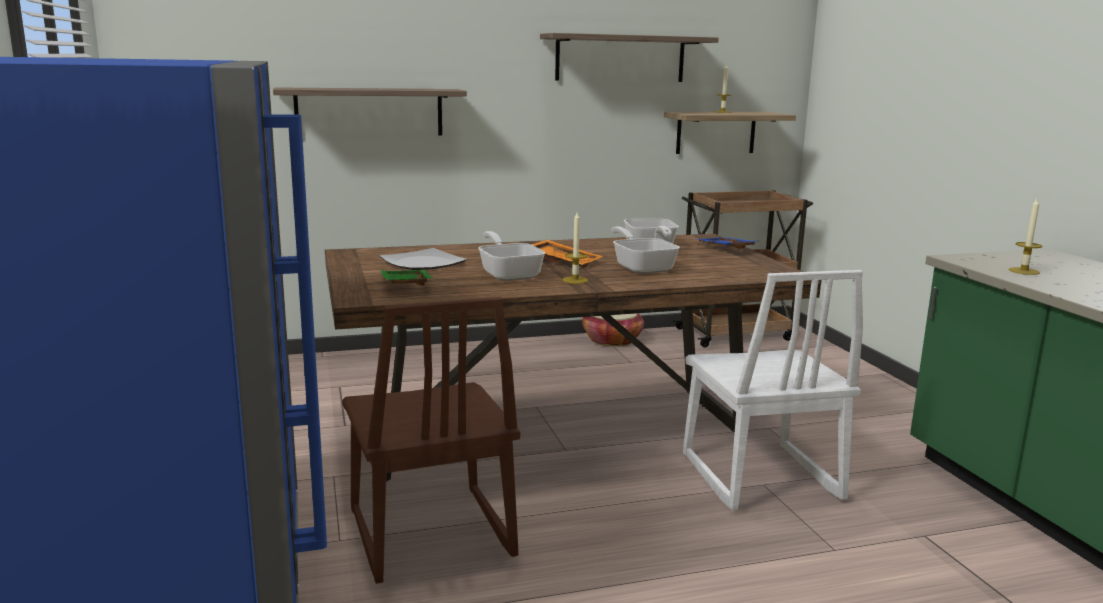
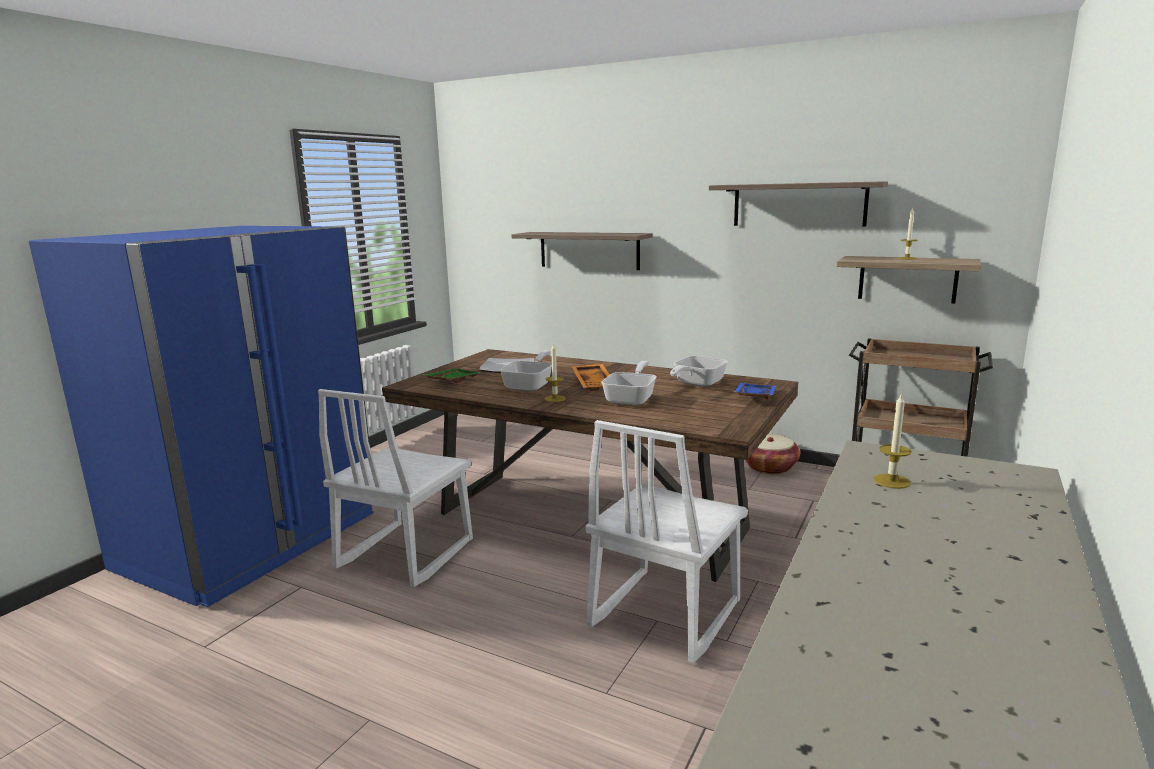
camera: 45 degrees right, 0 degrees up
brown chair [342,296,520,584] -> white chair [318,389,473,587]

